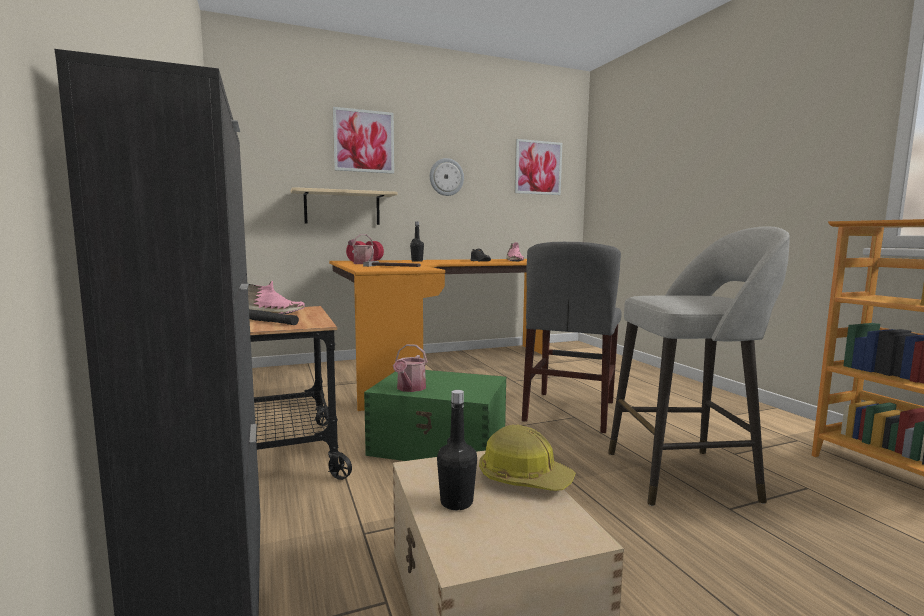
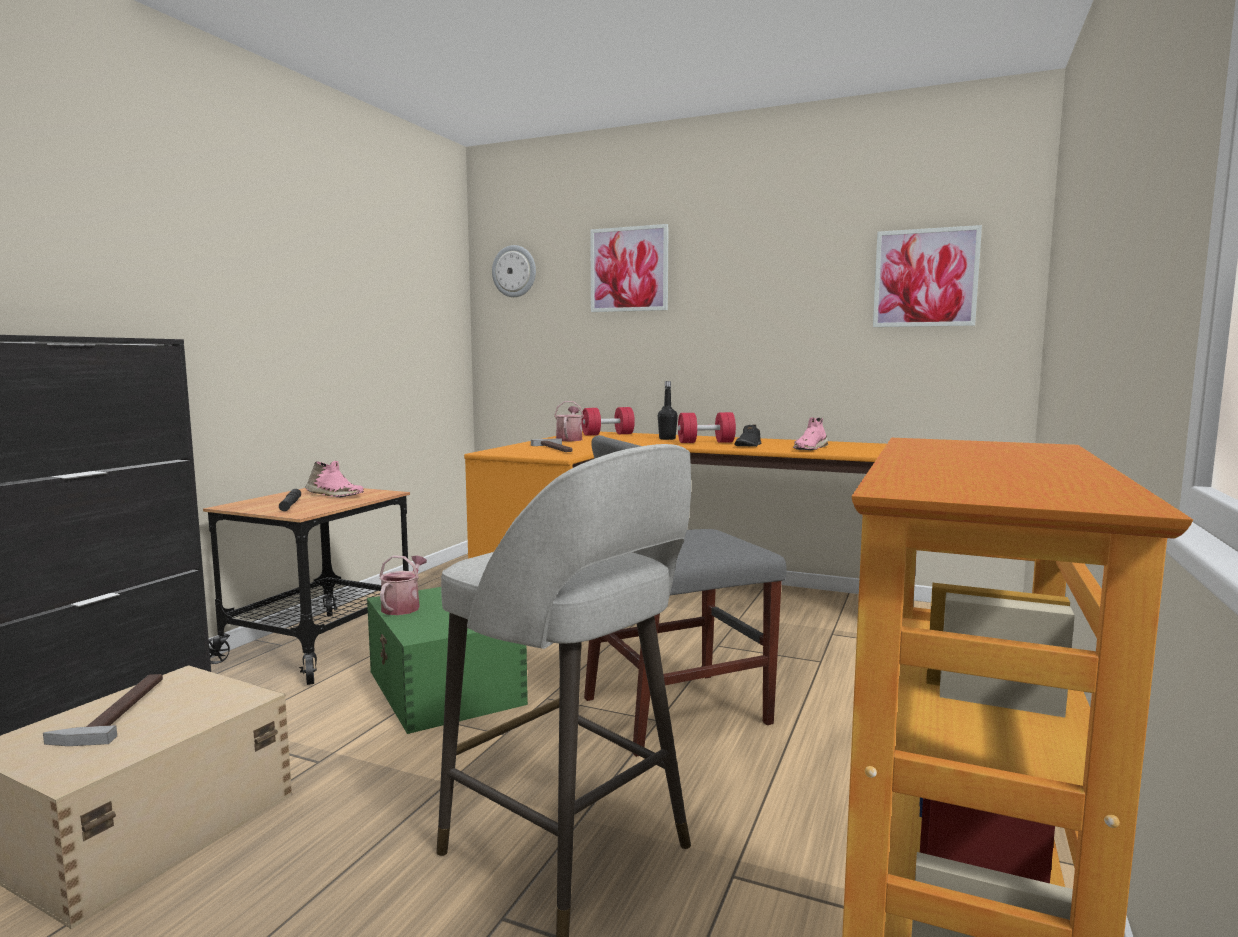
camera: 45 degrees right, 0 degrees up
beige shelf [291,187,398,225] -> none
watering can [393,344,428,392] -> watering can turned 135 degrees clockwise [380,555,427,615]
wall clock [430,158,464,196] -> wall clock moved to [492,245,536,297]
black bottle [437,390,477,510] -> hammer [43,674,163,746]
hard hat [479,425,576,491] -> none
none -> red dumbbell [678,412,736,443]

